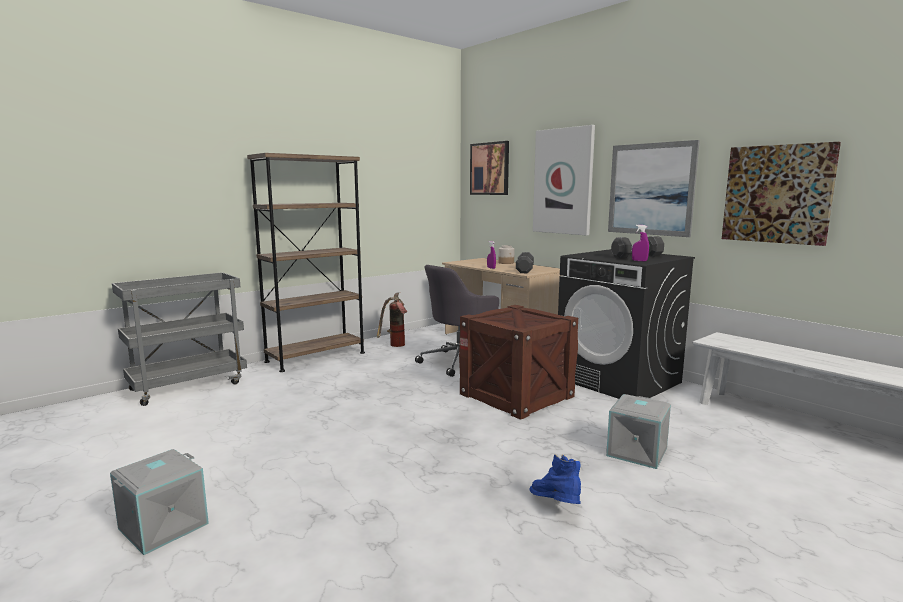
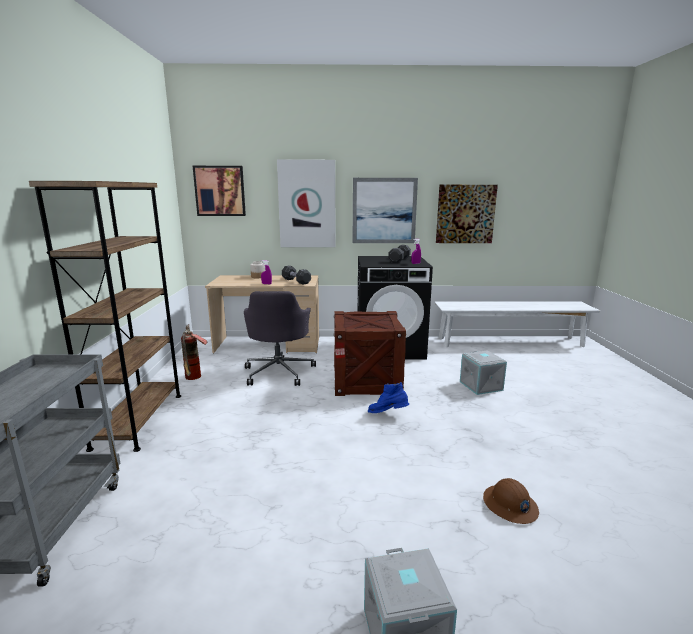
camera: 50 degrees left, 5 degrees up
blue boot [529,454,581,504] -> blue boot moved to [368,382,409,413]
none -> brown hard hat [483,478,539,524]

